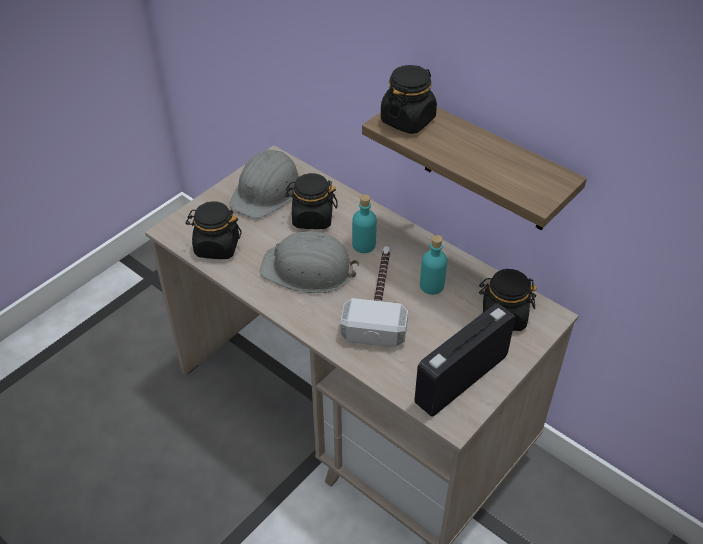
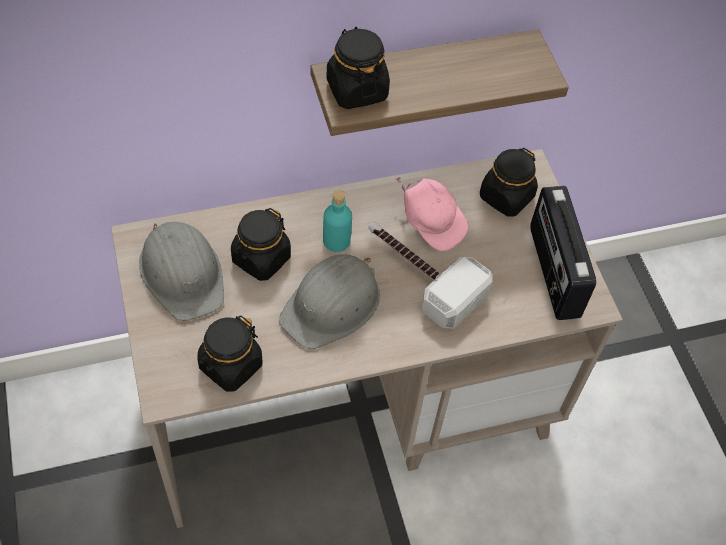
camera: 60 degrees left, 10 degrees up
turquoise bottle [420,235,448,295] -> pink cap [396,177,468,251]

